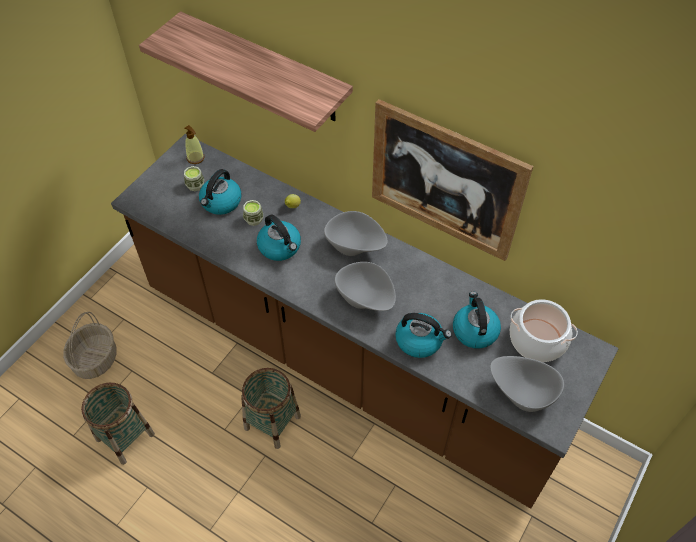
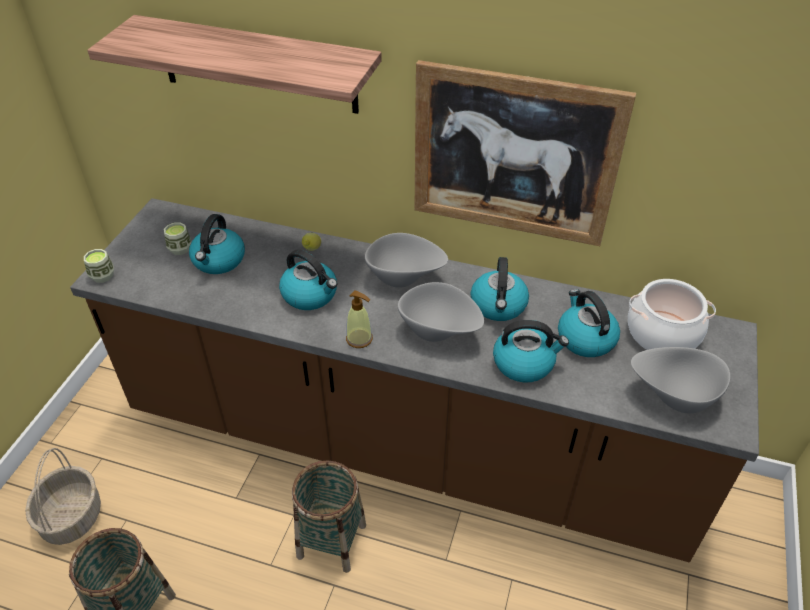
camera: 15 degrees left, 10 degrees down
soap dispenser [184,125,204,164] -> soap dispenser moved to [346,290,373,348]
cup [243,200,263,226] -> cup moved to [84,249,114,283]
none -> kettle [470,257,529,321]

